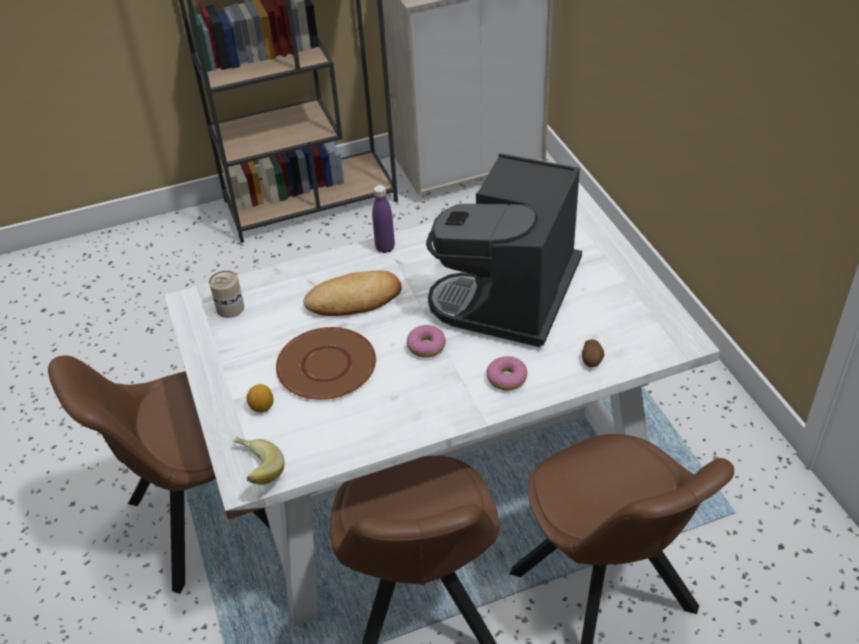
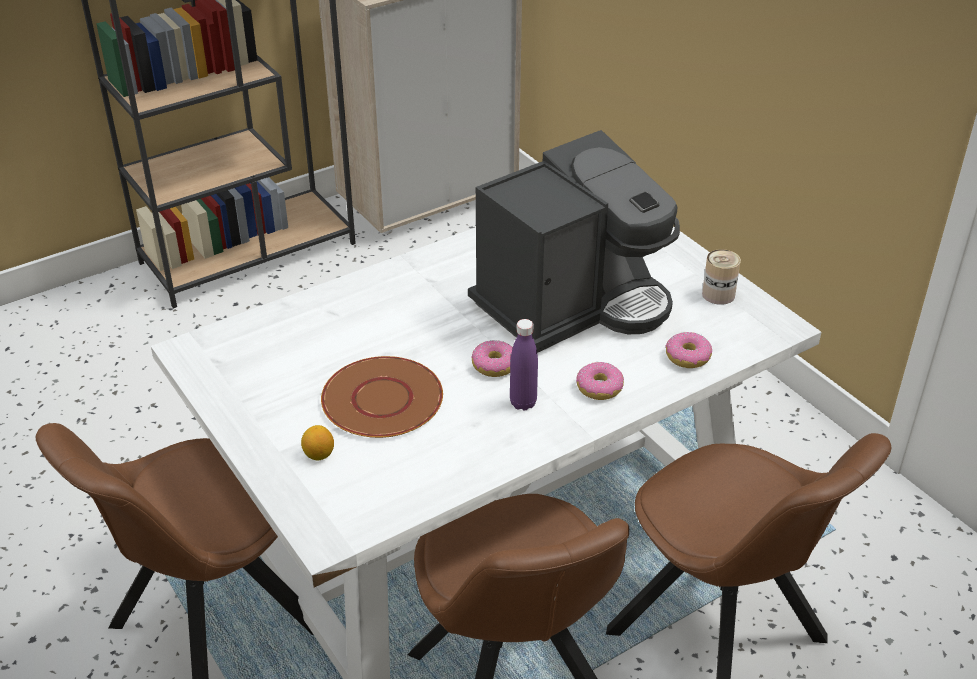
camera: 15 degrees left, 5 degrees down
can [209,271,244,318] -> can moved to [702,249,741,305]
banana [233,436,285,485] -> none
bread [303,270,402,316] -> none
purple bottle [372,185,395,253] -> purple bottle moved to [510,319,538,410]
coffee machine [426,153,582,347] -> coffee machine turned 135 degrees counterclockwise [468,130,680,353]
potato [582,339,604,367] -> donut [665,332,712,368]

